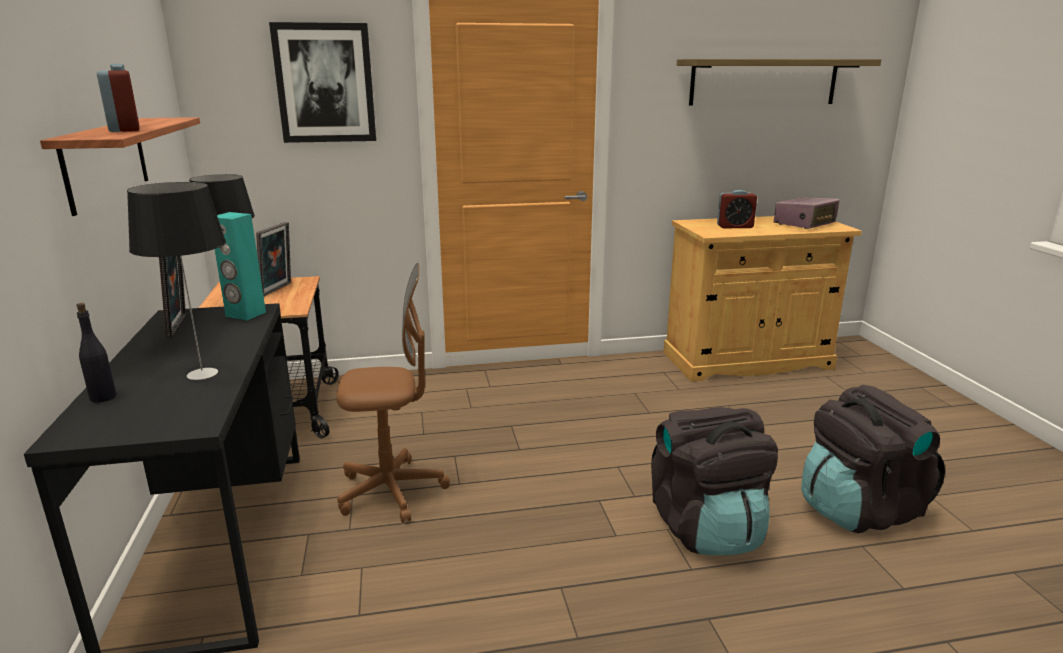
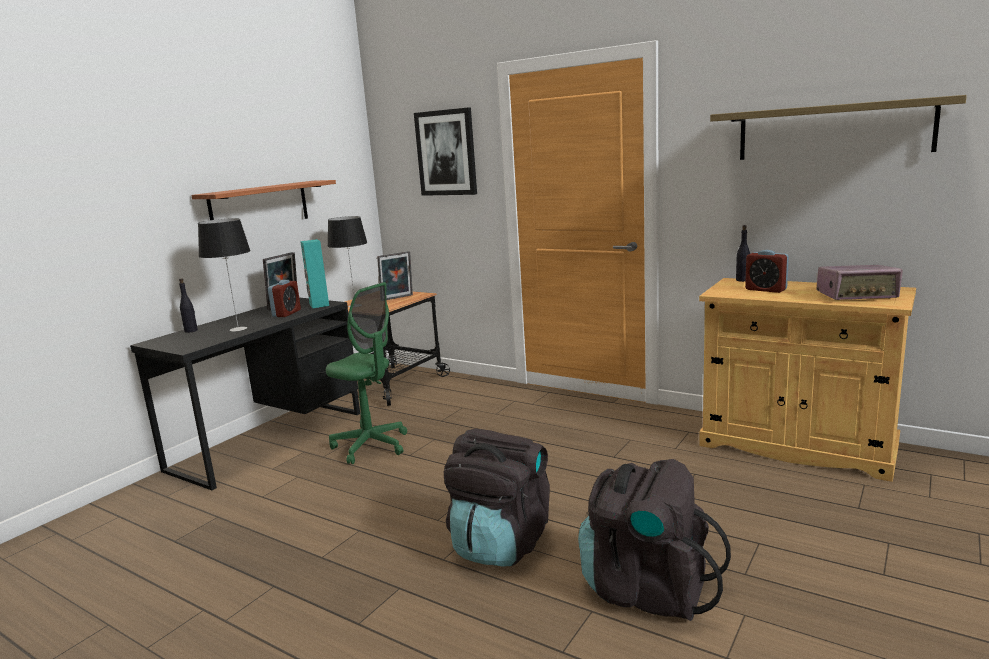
camera: 45 degrees right, 5 degrees down
alarm clock [97,64,139,132] -> alarm clock moved to [268,280,301,317]
brown office chair [336,263,450,523] -> green office chair [326,282,407,464]
none -> black bottle [736,225,750,282]

